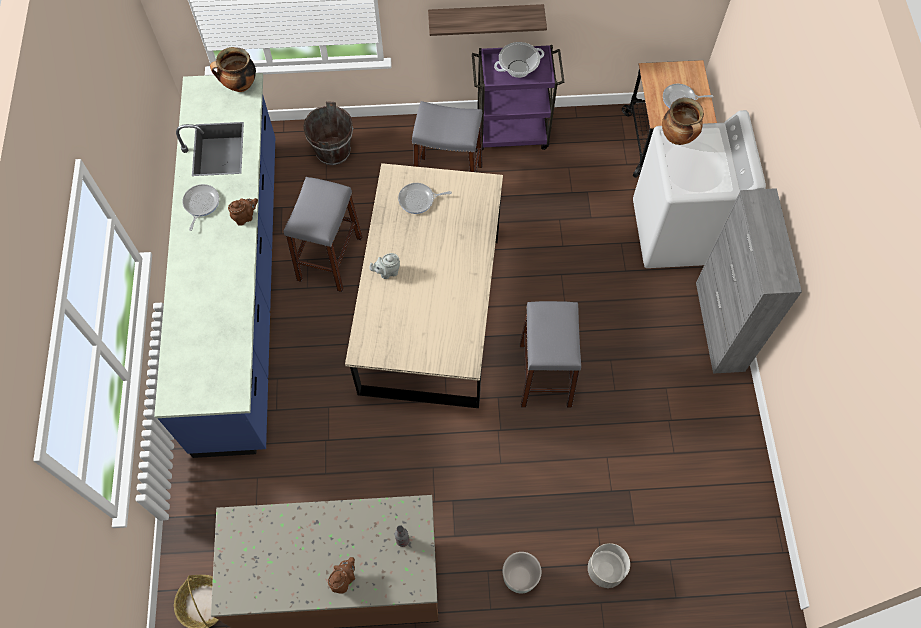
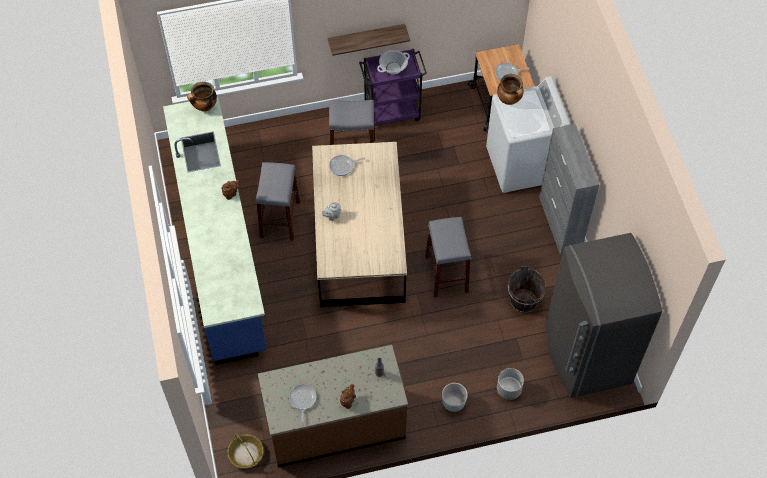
camera: 10 degrees left, 5 degrees down
frying pan [182,184,219,231] -> frying pan moved to [289,384,316,422]
brown bucket [303,101,353,166] -> brown bucket moved to [508,266,547,313]
none -> grey fridge [545,233,662,398]

